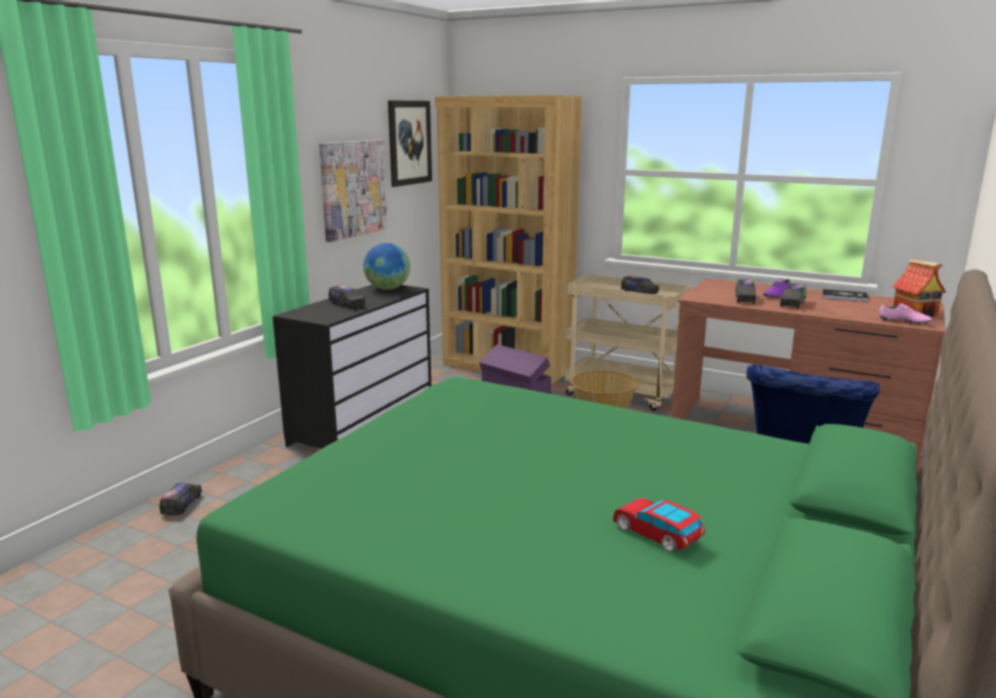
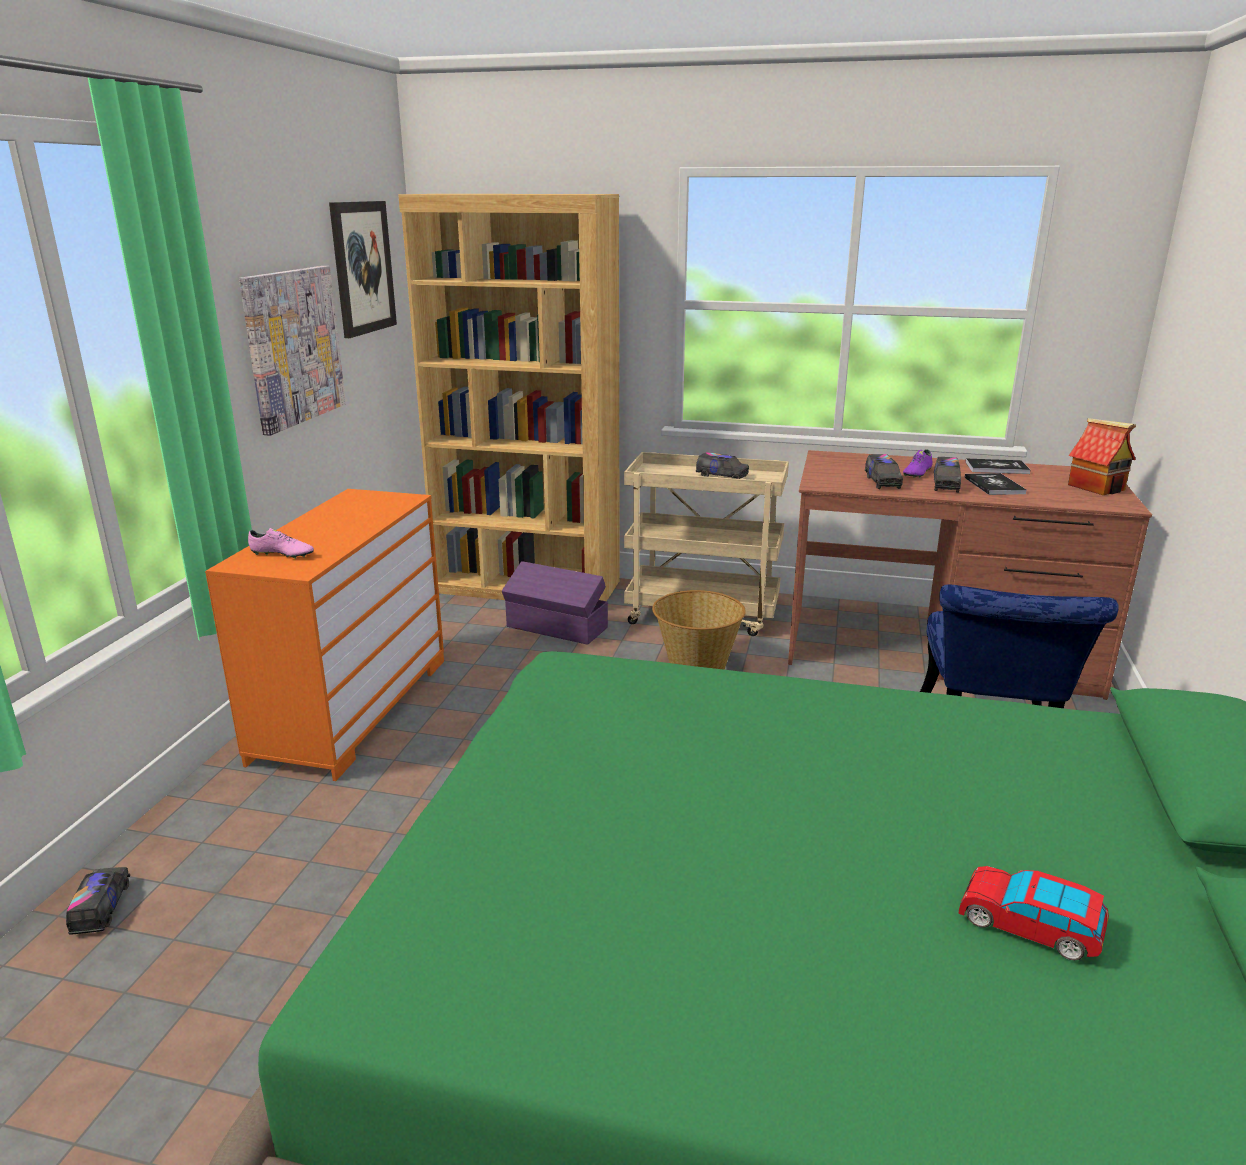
camera: 15 degrees left, 5 degrees up
black dresser [272,285,431,449] -> orange dresser [205,489,444,781]
toy truck [328,285,365,309] -> none
globe [363,243,410,290] -> none
pink shoe [879,303,932,325] -> pink shoe moved to [248,528,314,559]
none -> book [965,473,1027,495]

